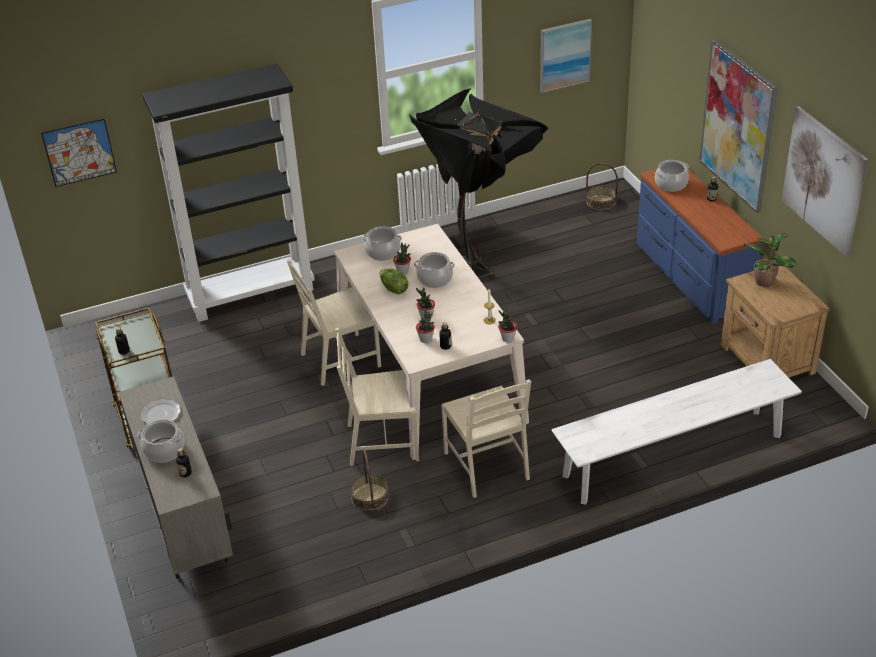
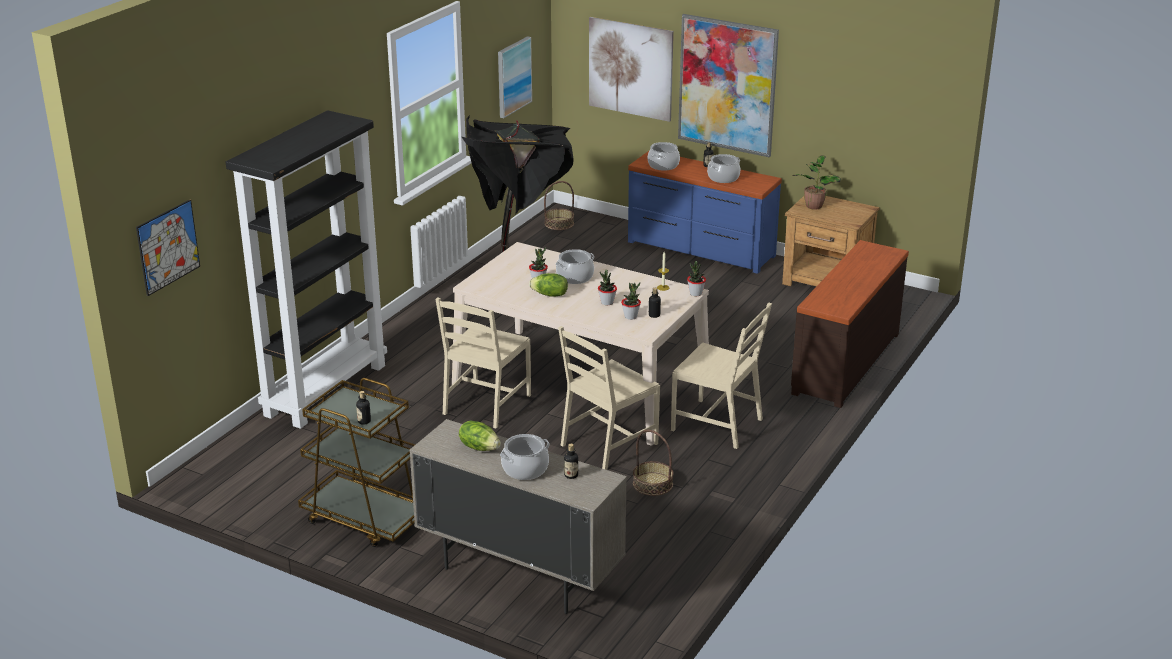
camera: 40 degrees left, 10 degrees down
plate [141,399,181,425] -> lettuce [459,421,501,451]
cooking pot [362,226,402,261] -> cooking pot moved to [707,154,740,183]
white bench [551,359,802,505] -> brown dresser [791,240,909,408]
picture [781,106,868,257] -> picture moved to [589,17,674,122]

